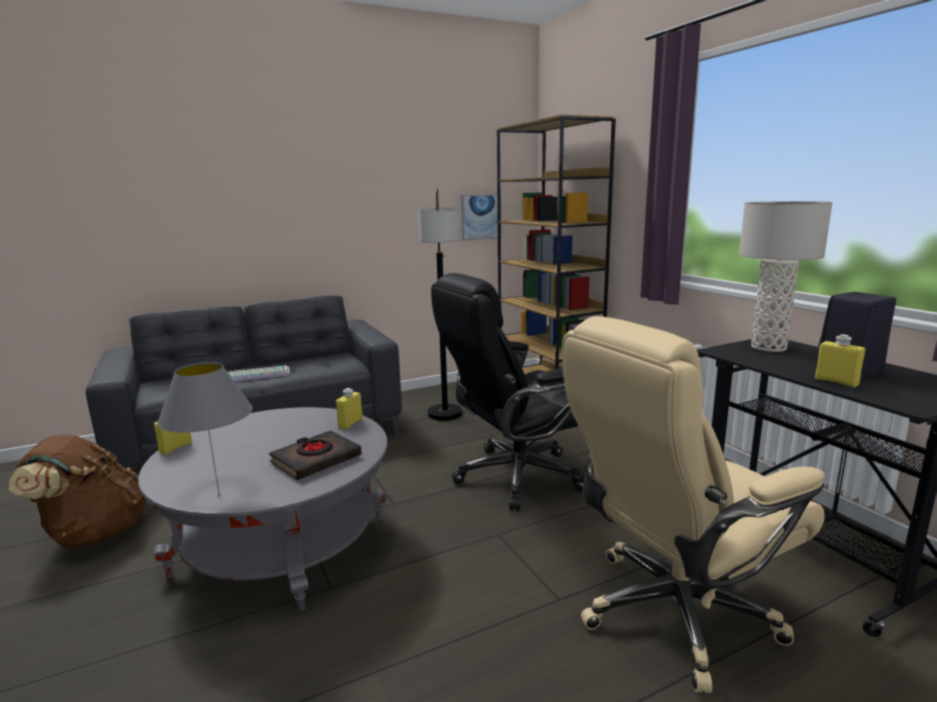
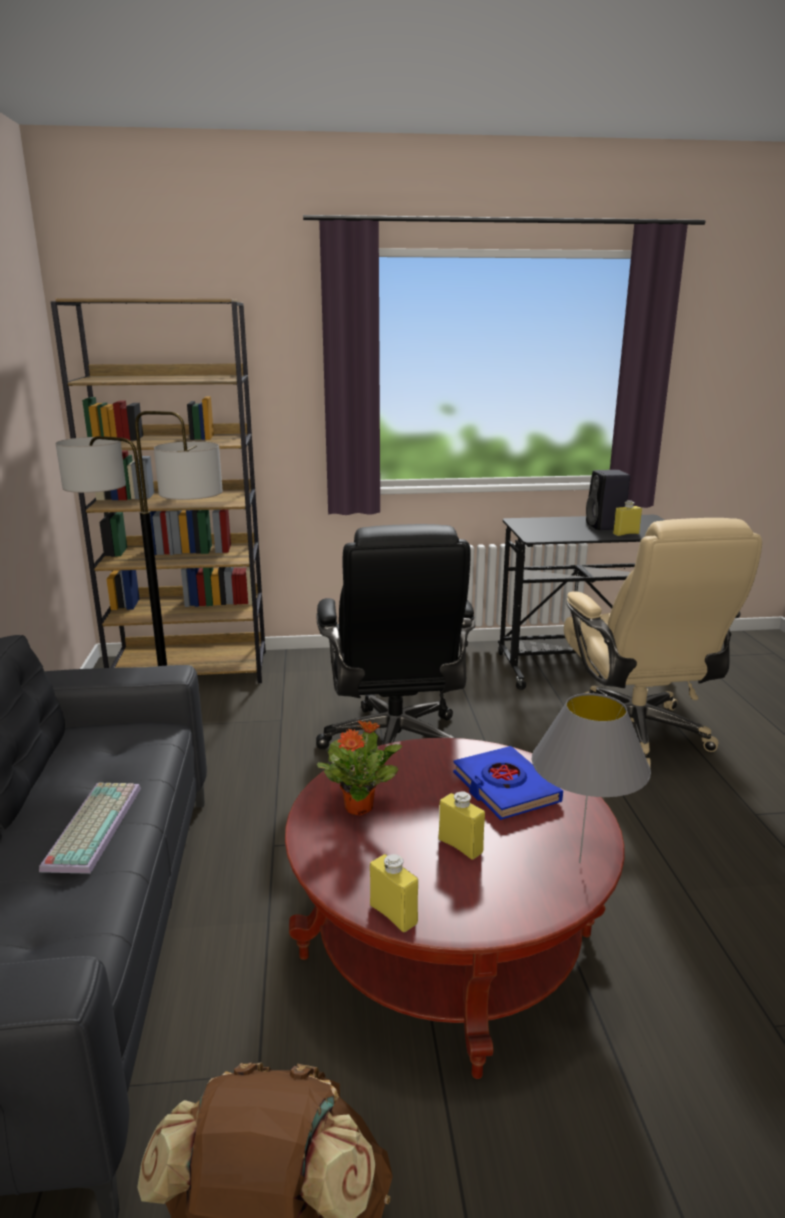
camera: 70 degrees left, 5 degrees up
grey coffee table [138,407,388,611] -> red coffee table [285,738,624,1079]
black book [269,430,362,480] -> blue book [453,746,563,820]
yellow bottle [336,388,363,429] -> yellow bottle moved to [439,791,485,860]
picture [461,194,501,241] -> none
white table lamp [739,201,832,352] -> none
none -> potted plant [317,720,402,815]

